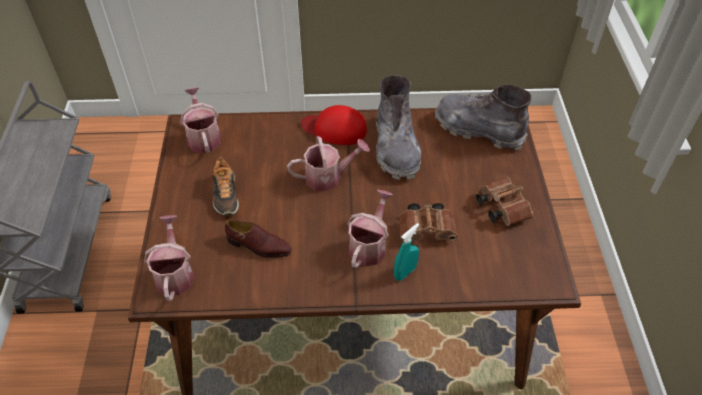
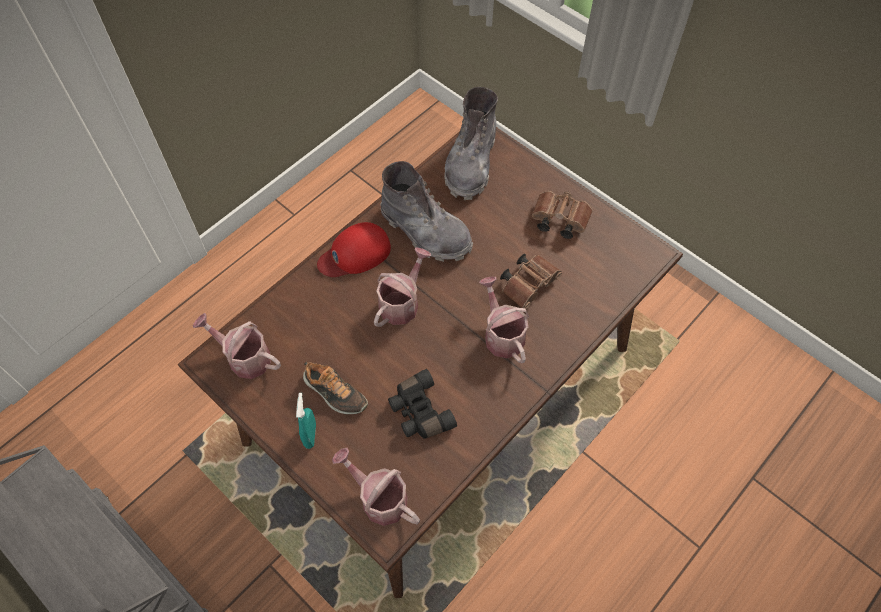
camera: 45 degrees left, 10 degrees up
brown shoe [225,219,292,258] -> black binoculars [388,369,457,439]
turquoise spray bottle [394,223,419,281] -> turquoise spray bottle moved to [296,393,316,449]
grey boot [435,84,532,151] -> grey boot turned 60 degrees counterclockwise [444,87,498,200]

